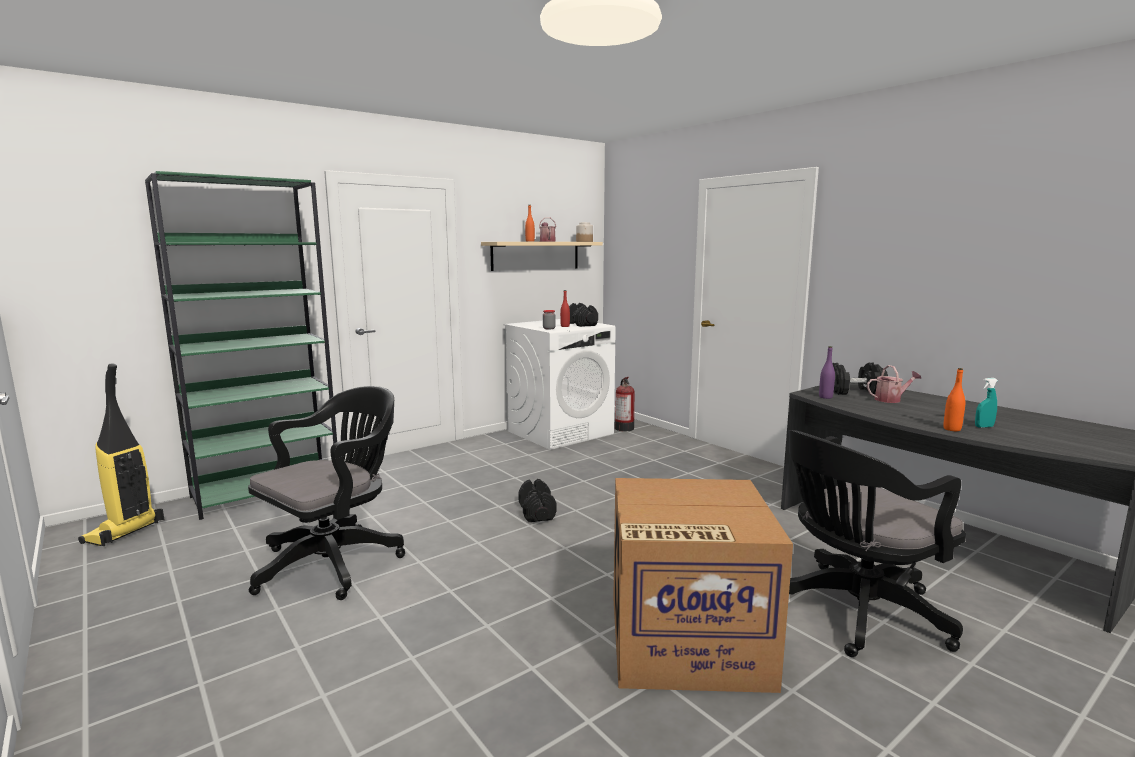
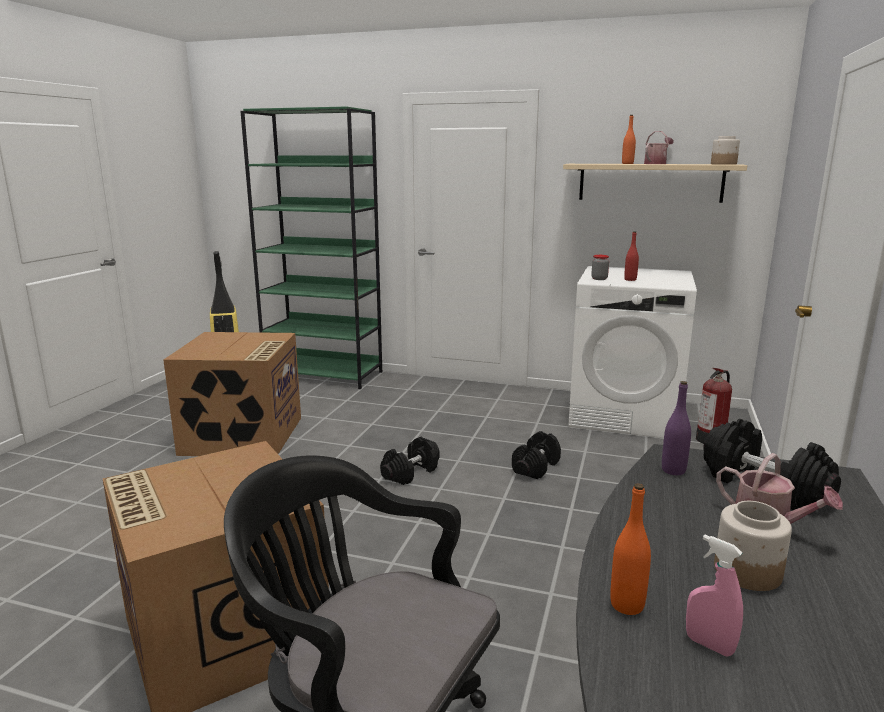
camera: 55 degrees right, 5 degrees up
black office chair [248,386,405,600] -> cardboard box [163,332,301,456]
black dumbbell [569,303,598,327] -> black dumbbell moved to [512,431,561,479]
turquoise spray bottle [975,378,998,428] -> pink spray bottle [686,534,743,656]
none -> jar [714,501,792,591]

